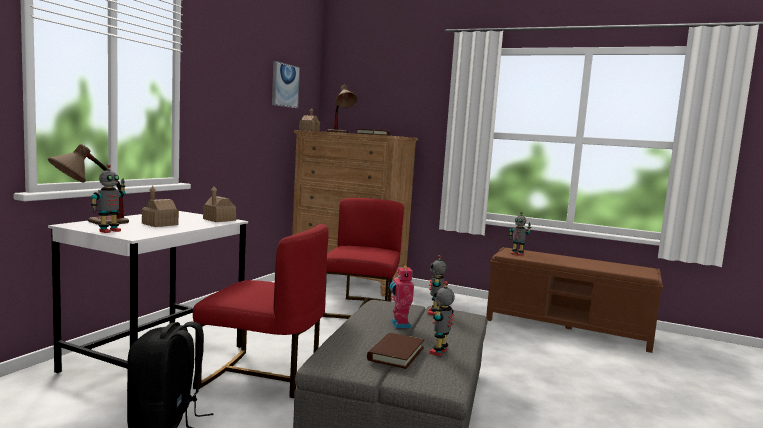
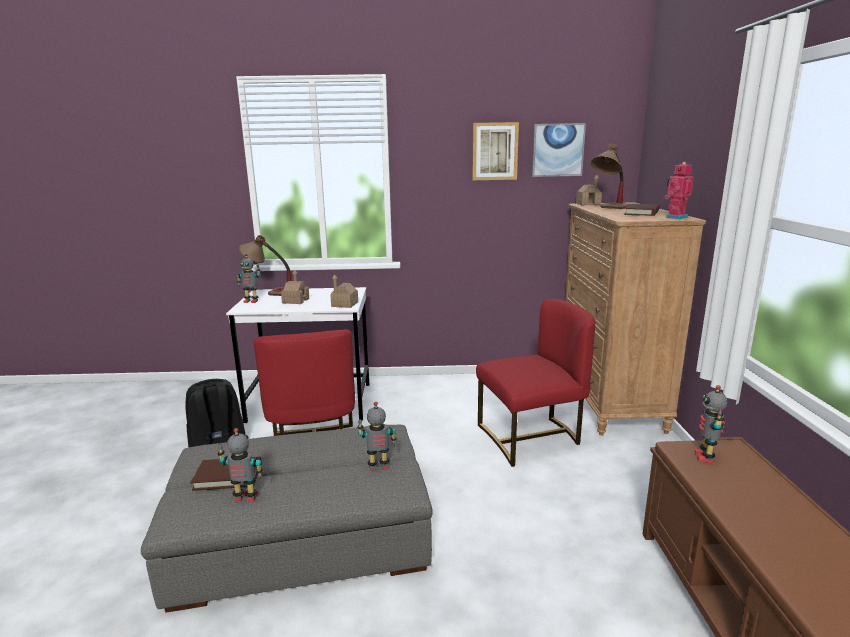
camera: 65 degrees right, 10 degrees up
toy robot [390,265,414,328] -> toy robot moved to [665,162,694,219]
none -> picture [472,122,519,180]

